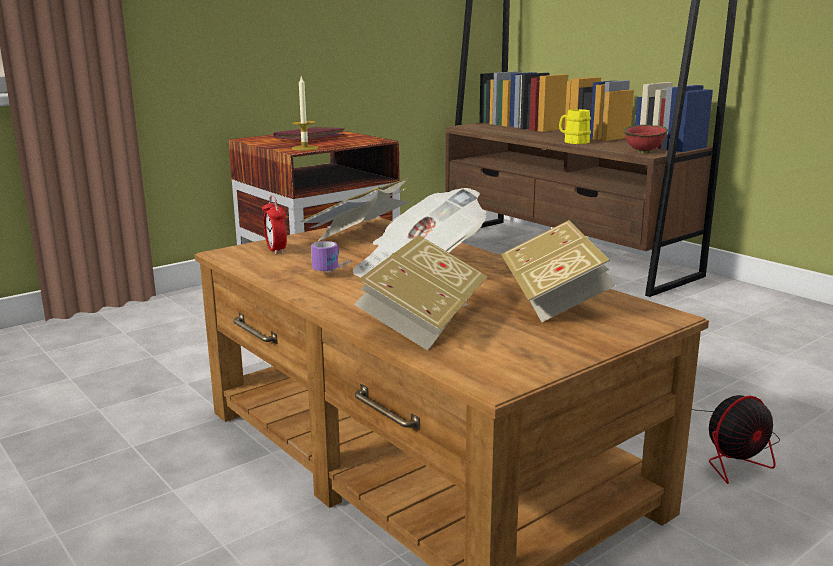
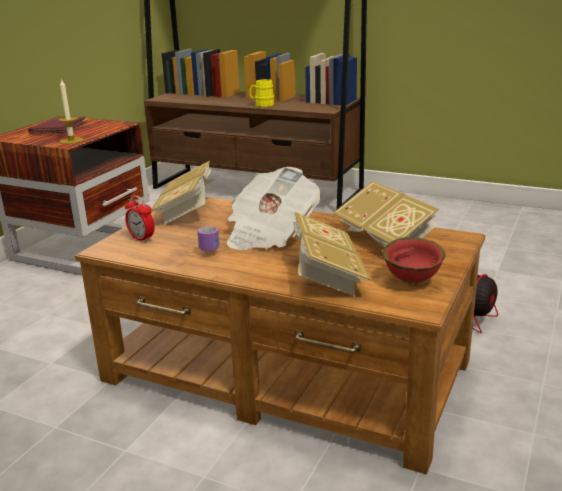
camera: 25 degrees left, 5 degrees up
red bowl [624,125,668,154] -> red bowl moved to [383,237,445,285]

